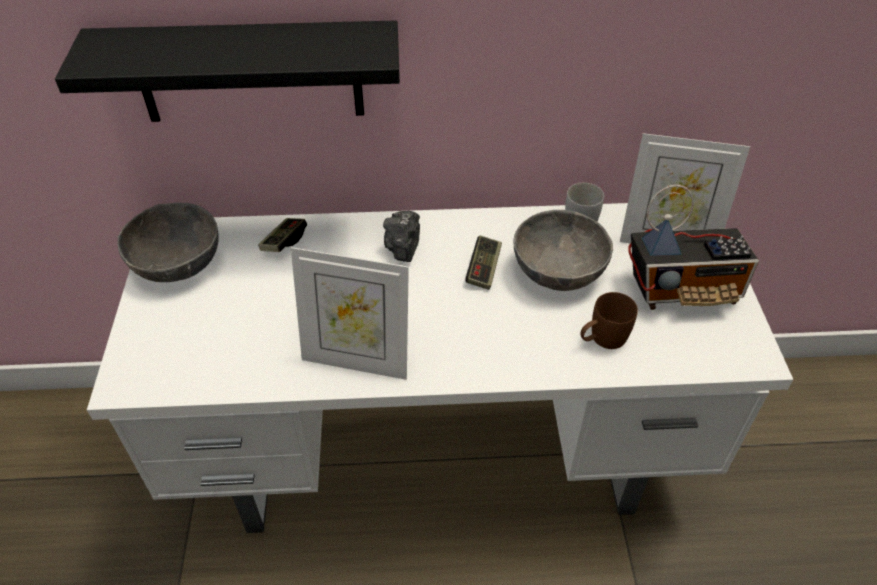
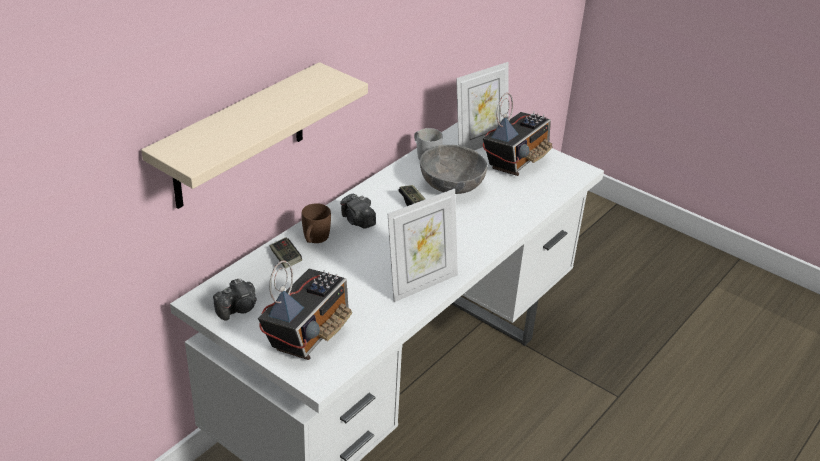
camera: 50 degrees left, 10 degrees down
black shelf [55,20,400,122] -> beige shelf [141,62,368,209]
grey bowl [117,202,219,282] -> camera [213,279,257,321]
brown mug [580,292,638,349] -> brown mug moved to [302,203,331,243]
none -> radio [258,261,352,360]

